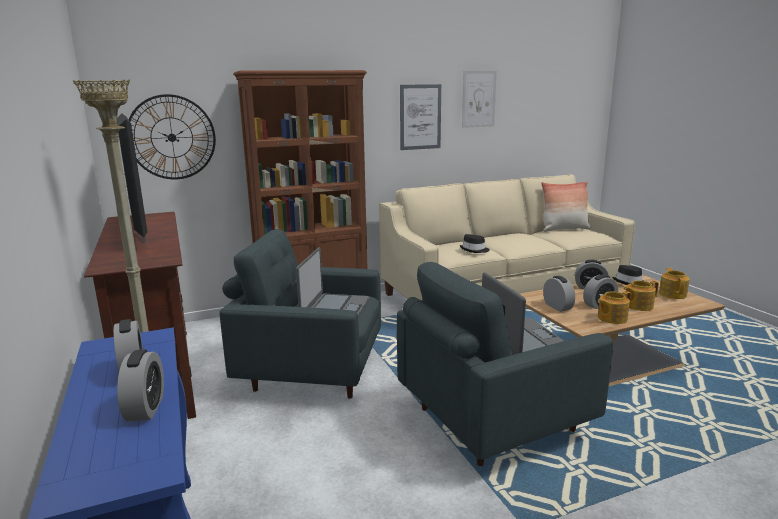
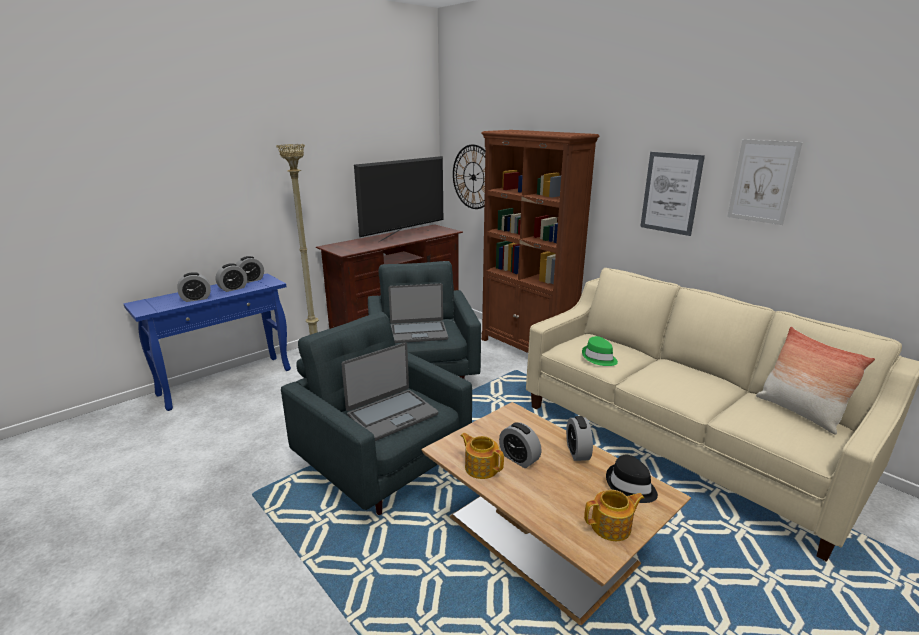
camera: 70 degrees right, 5 degrees up
black hat [460,234,490,253] -> green hat [582,336,618,366]
alarm clock [543,276,575,312] -> alarm clock moved to [236,256,264,283]
teapot [623,280,659,311] -> none

